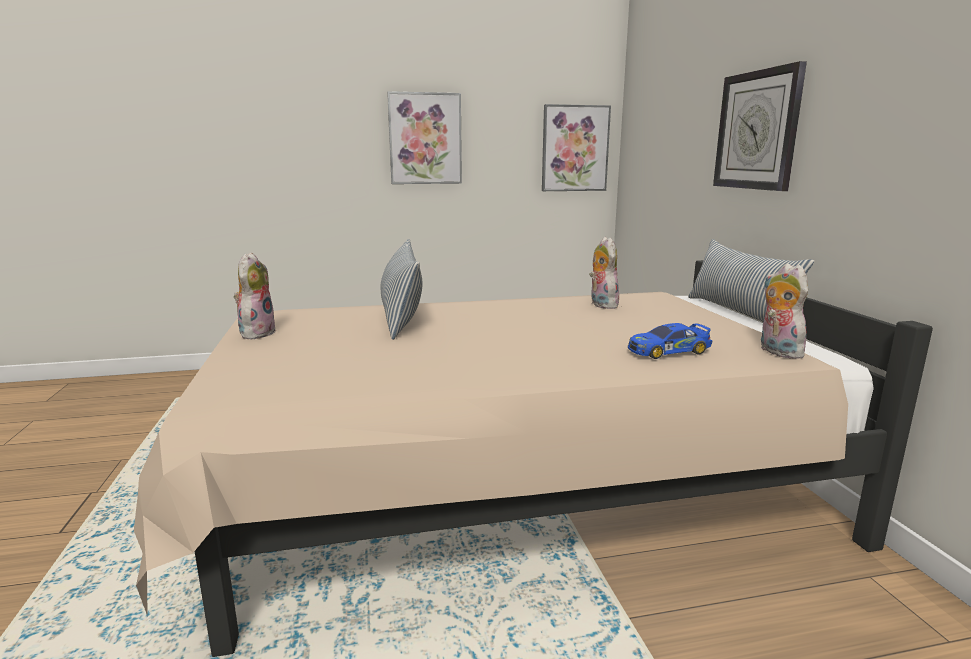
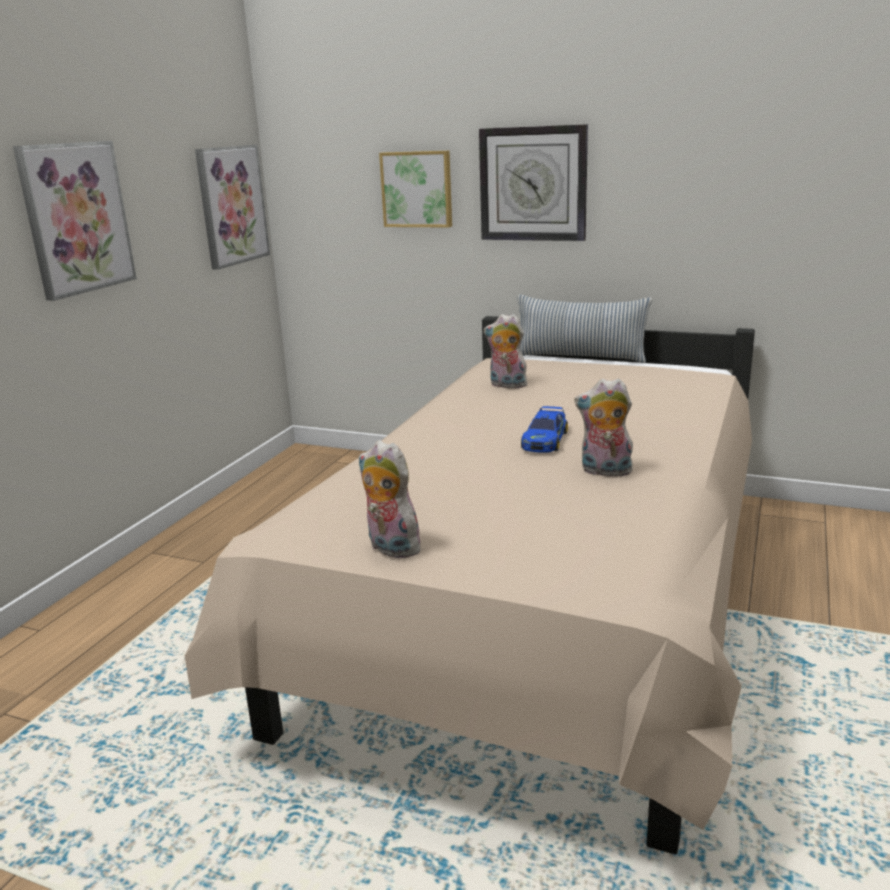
camera: 55 degrees left, 5 degrees up
pillow [380,239,423,340] -> none
toy car [628,323,712,359] -> toy car moved to [521,406,568,453]
plush toy [760,263,808,359] -> plush toy moved to [574,378,636,477]
none -> picture [379,151,452,228]

